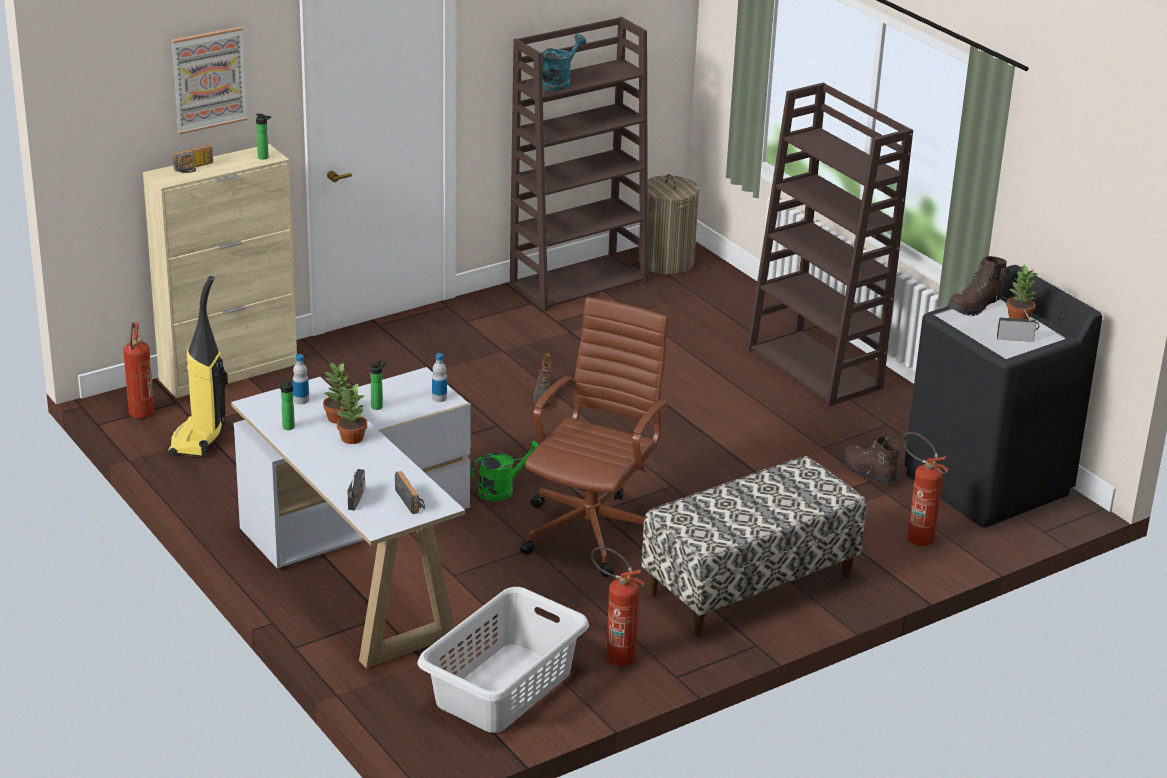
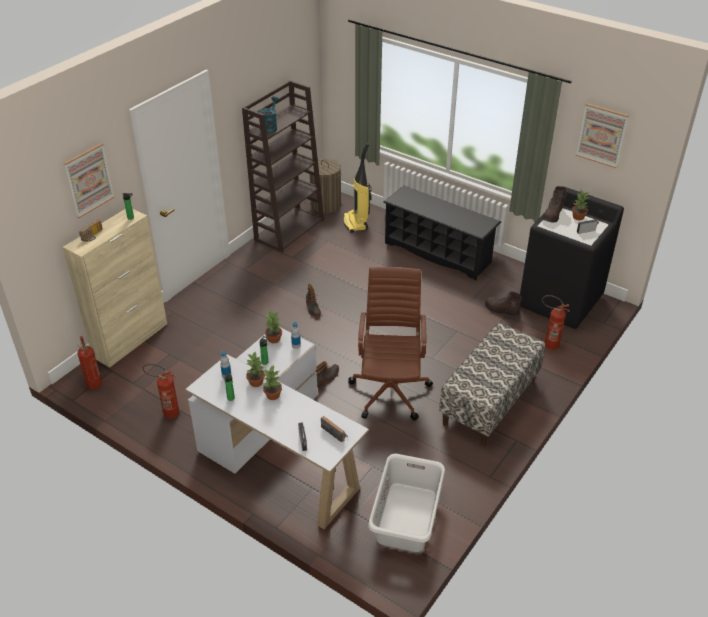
camera: 20 degrees left, 10 degrees up
vacuum cleaner [168,276,228,457] -> vacuum cleaner moved to [343,143,372,233]
green watering can [471,441,539,501] -> boot [316,361,339,387]
fire extinguisher [591,547,645,667] -> fire extinguisher moved to [143,364,179,419]
brown bookcase [747,82,913,407] -> black shoe rack [383,186,501,280]
none -> potted plant [265,310,282,343]
none -> picture [576,103,629,168]

